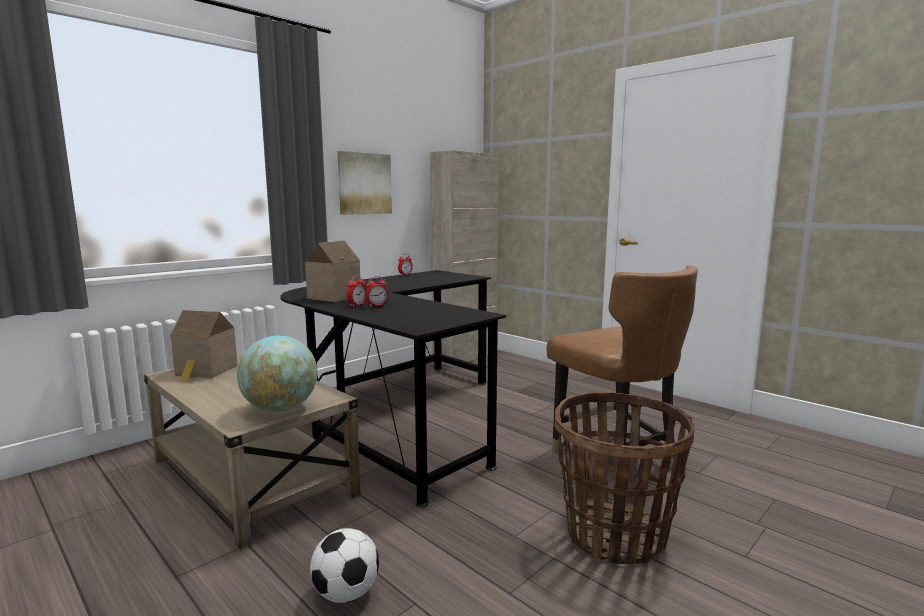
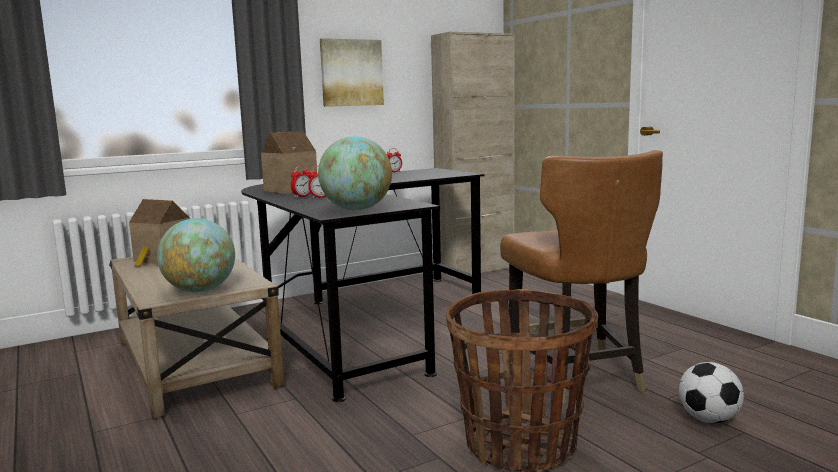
camera: 15 degrees right, 0 degrees up
football [310,528,379,603] -> football moved to [679,362,744,423]
none -> globe [318,136,392,210]

